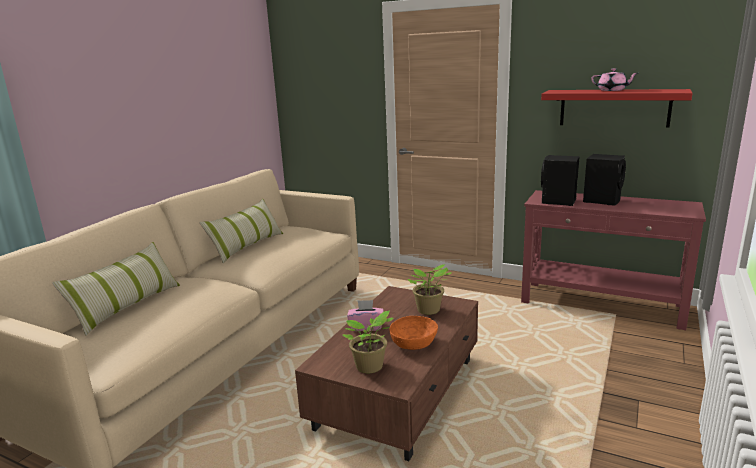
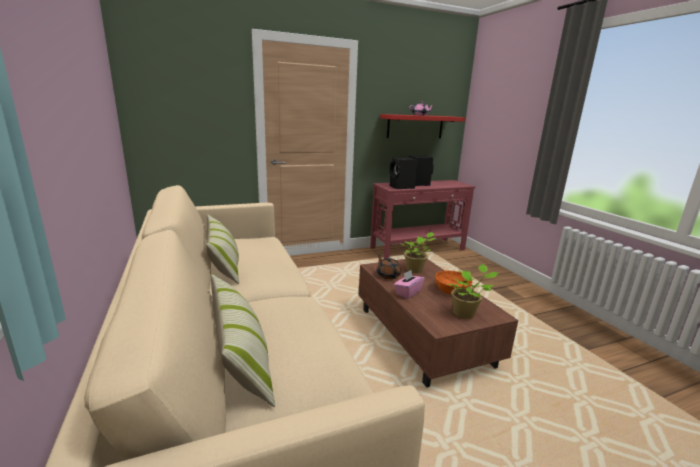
camera: 50 degrees left, 0 degrees up
none -> brown teapot [377,255,401,279]

